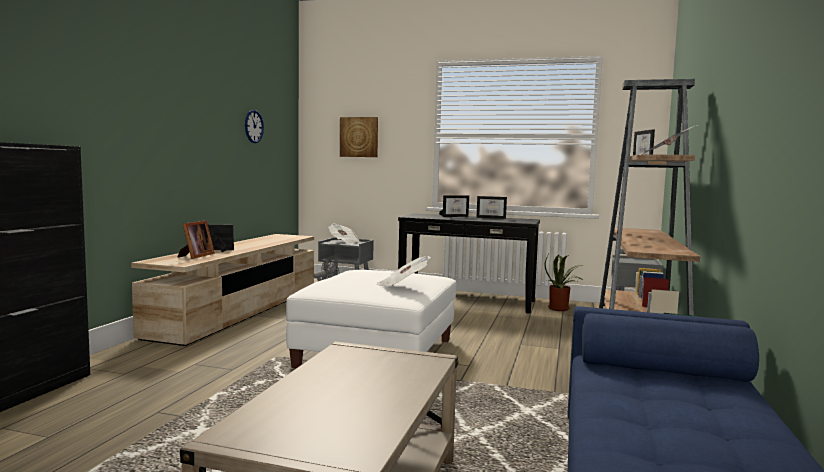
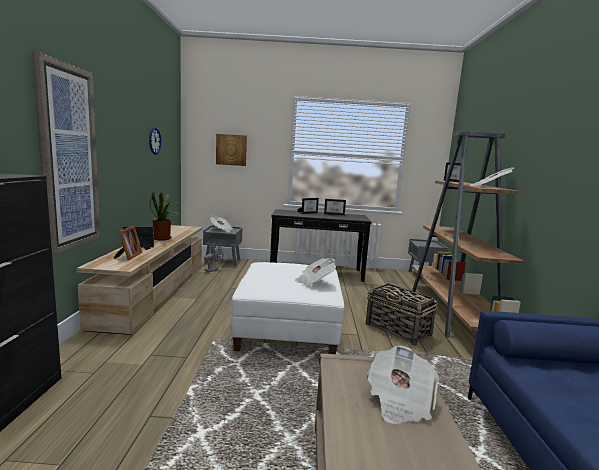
camera: 15 degrees left, 5 degrees up
potted plant [544,254,584,311] -> potted plant moved to [150,192,179,241]
none -> picture [32,52,101,255]
none -> basket [366,283,438,346]
none -> newspaper [367,345,439,424]

